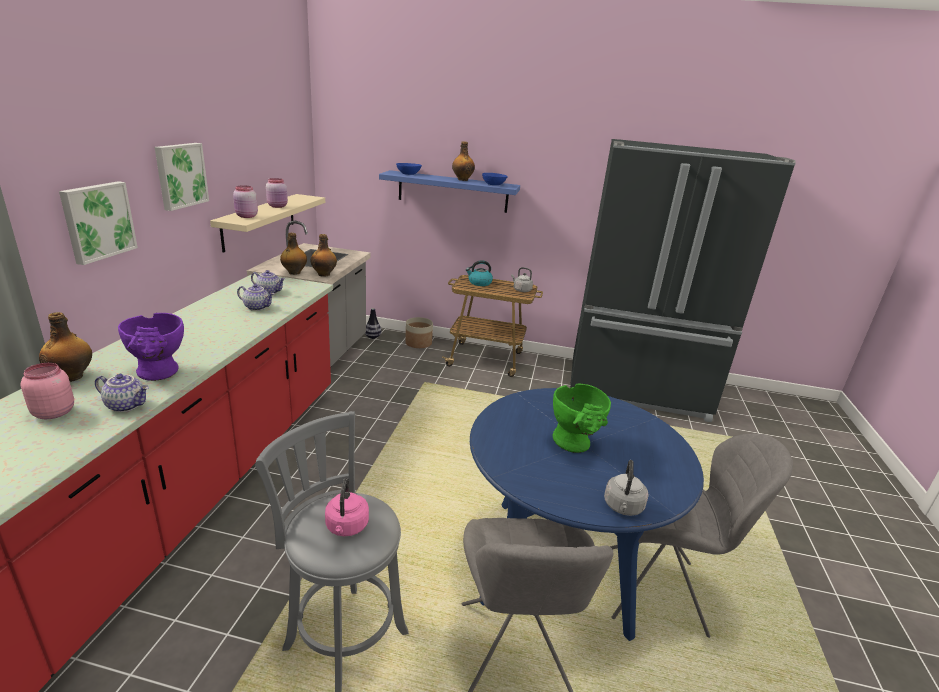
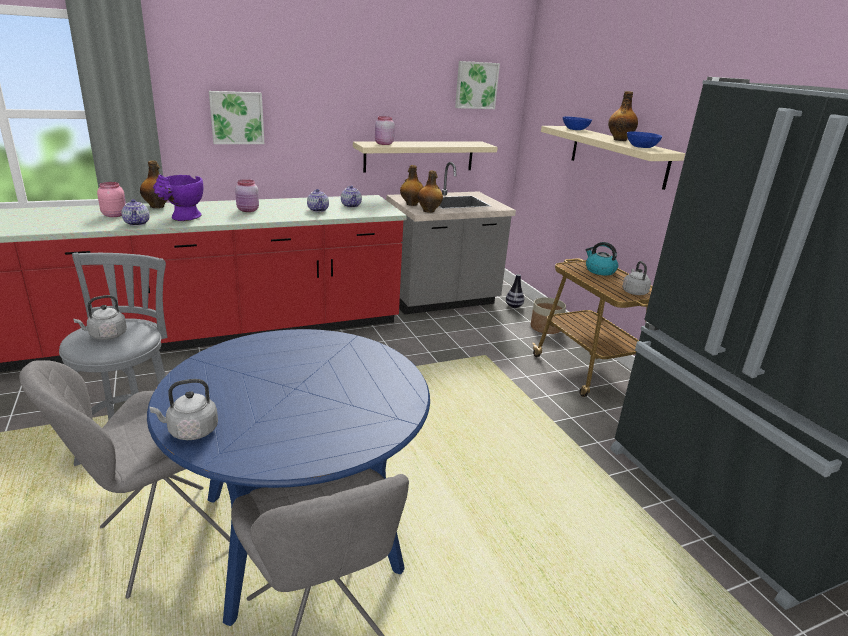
camera: 55 degrees right, 0 degrees up
picture [154,143,209,211] -> picture moved to [455,61,500,109]
pink jar [266,178,288,208] -> pink jar moved to [235,179,259,212]
pink kettle [325,478,369,536] -> grey kettle [73,295,127,340]
blue shelf [379,170,520,213] -> beige shelf [541,126,685,190]
green vase [553,384,611,453] -> none

